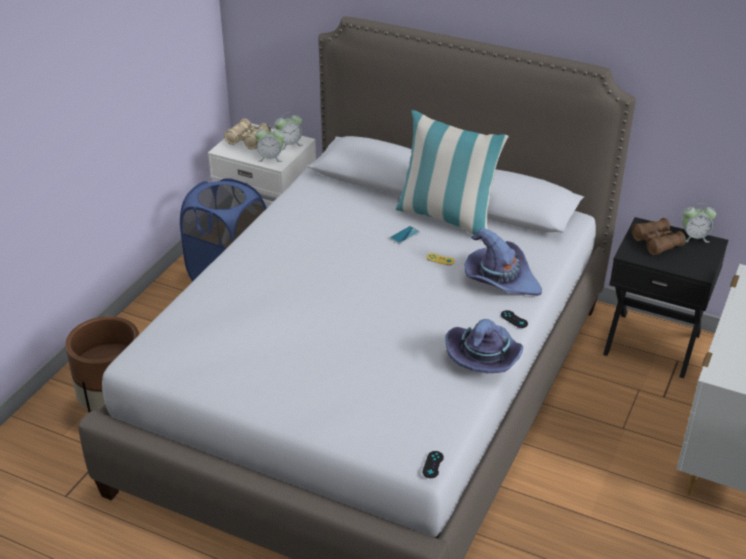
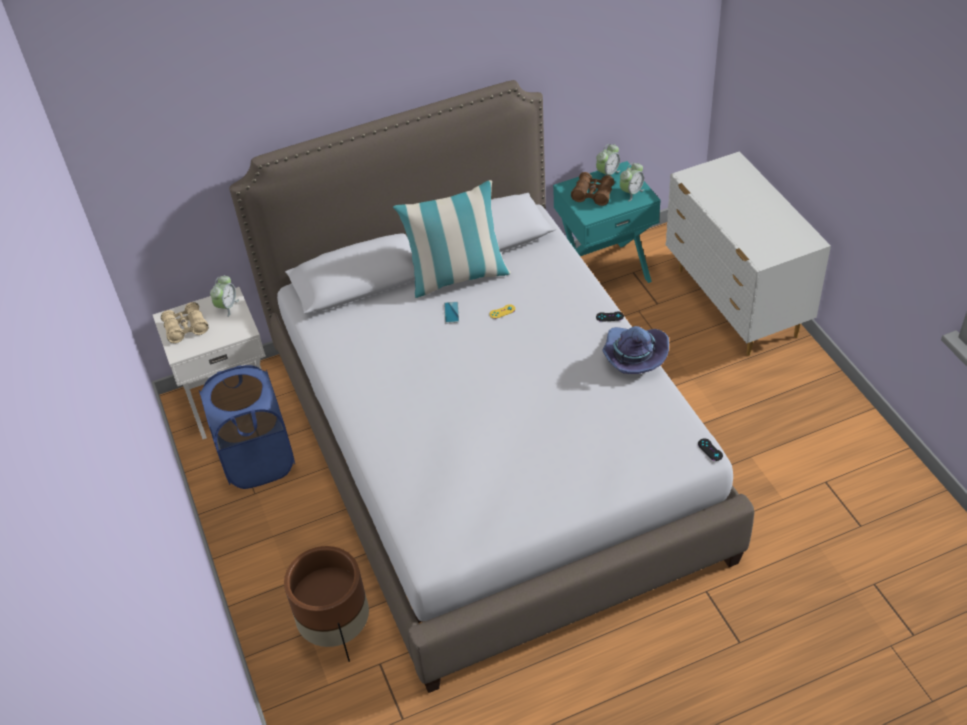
camera: 45 degrees left, 10 degrees up
alarm clock [255,125,284,162] -> alarm clock moved to [620,163,644,201]
purple hat [465,228,542,296] -> none
black nightstand [603,217,728,378] -> turquoise nightstand [553,161,661,283]

